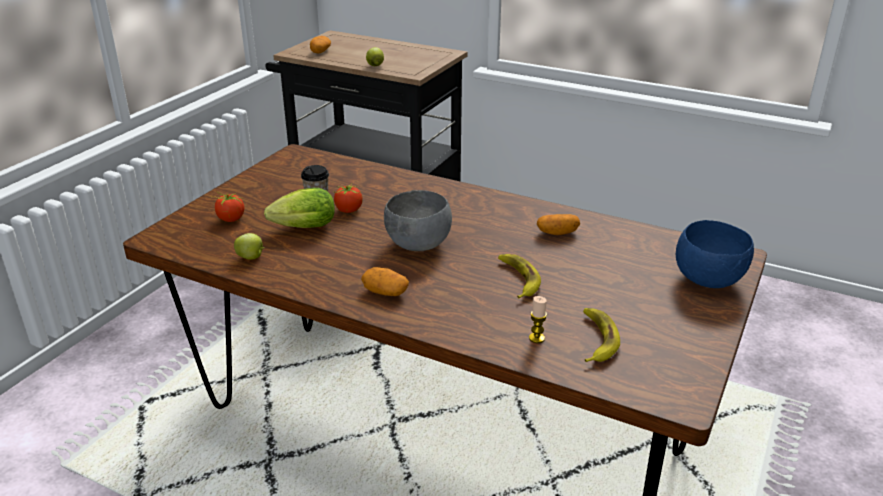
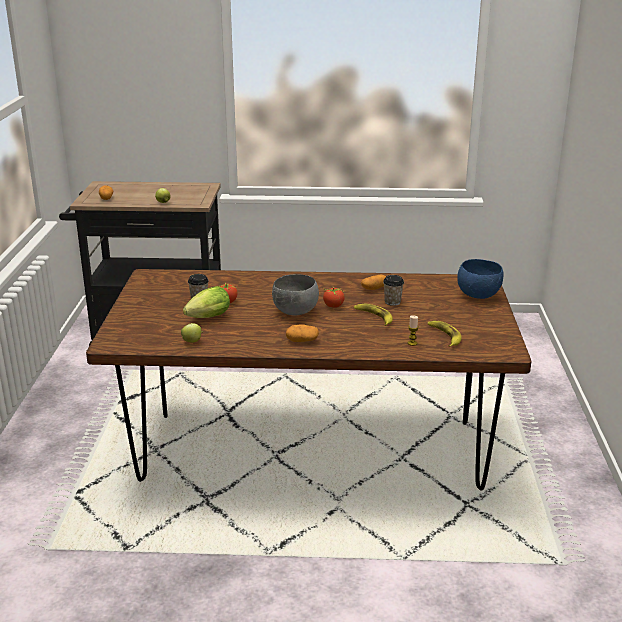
camera: 25 degrees left, 5 degrees down
tomato [211,191,244,222] -> tomato moved to [322,287,345,308]
none -> cup [383,275,404,306]

